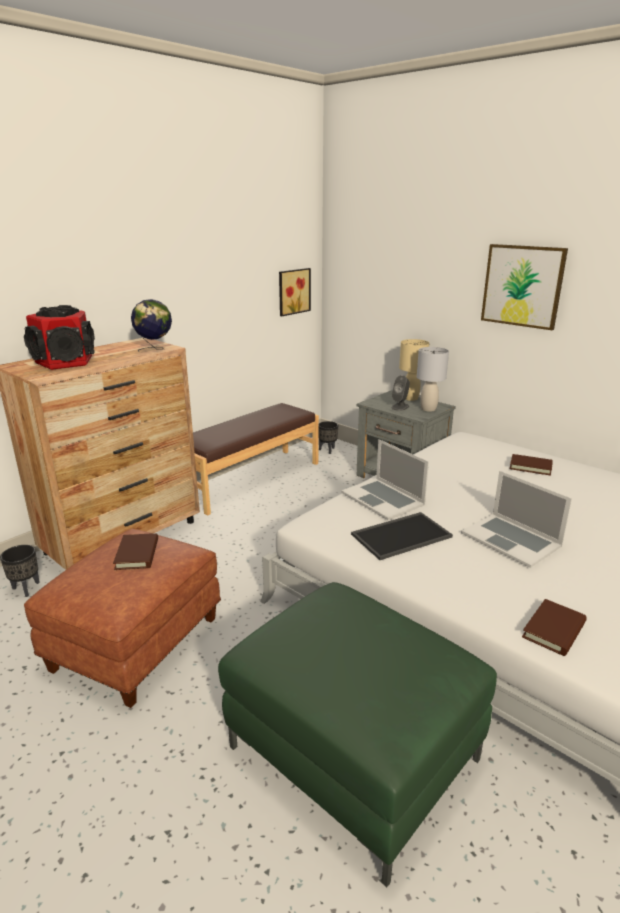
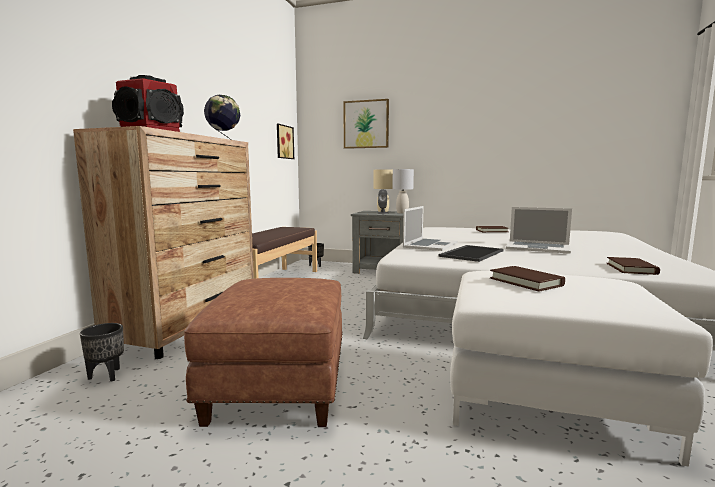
camera: 25 degrees left, 15 degrees down
brown book [113,533,158,570] -> brown book moved to [490,266,565,292]
green ottoman [218,582,497,887] -> white ottoman [450,271,713,467]
laptop [341,439,429,520] -> laptop turned 90 degrees counterclockwise [403,206,457,251]
picture [481,244,568,330] -> picture moved to [343,99,389,149]

